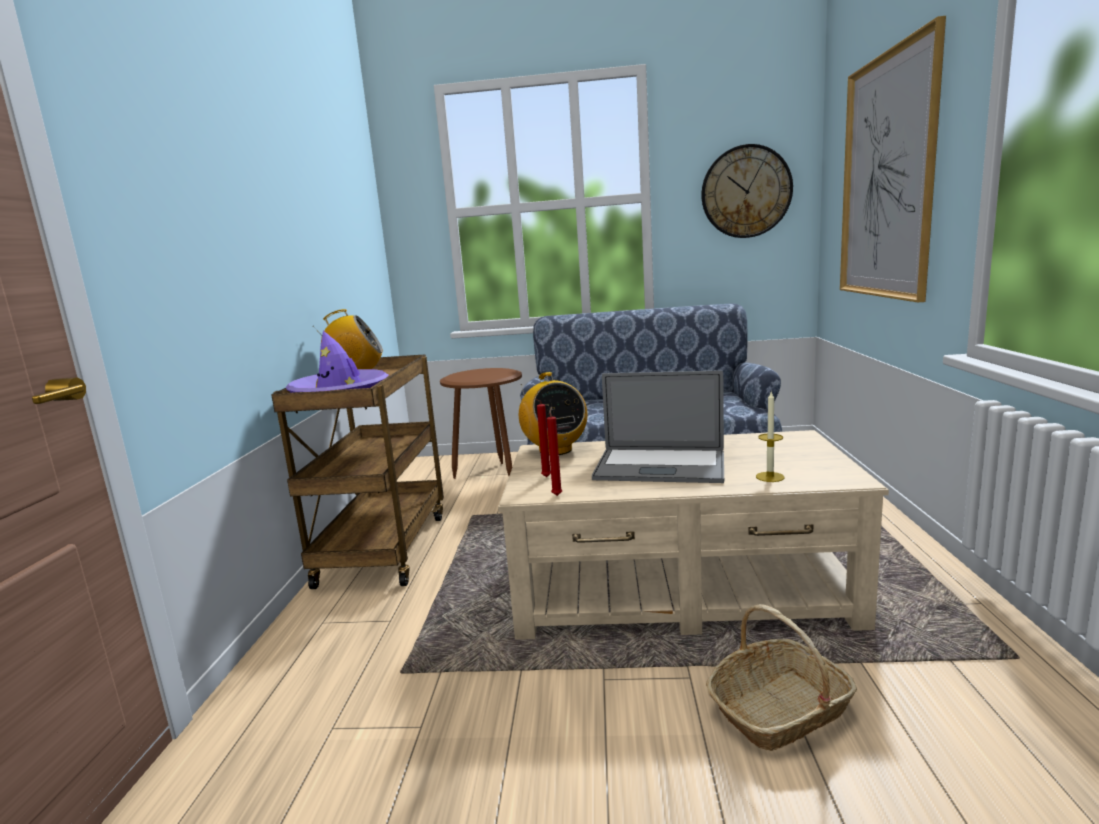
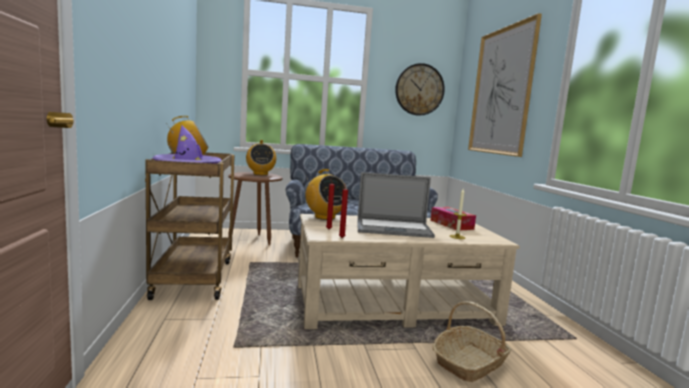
camera: 15 degrees left, 5 degrees down
none -> radio [246,140,276,175]
none -> tissue box [430,207,476,230]

